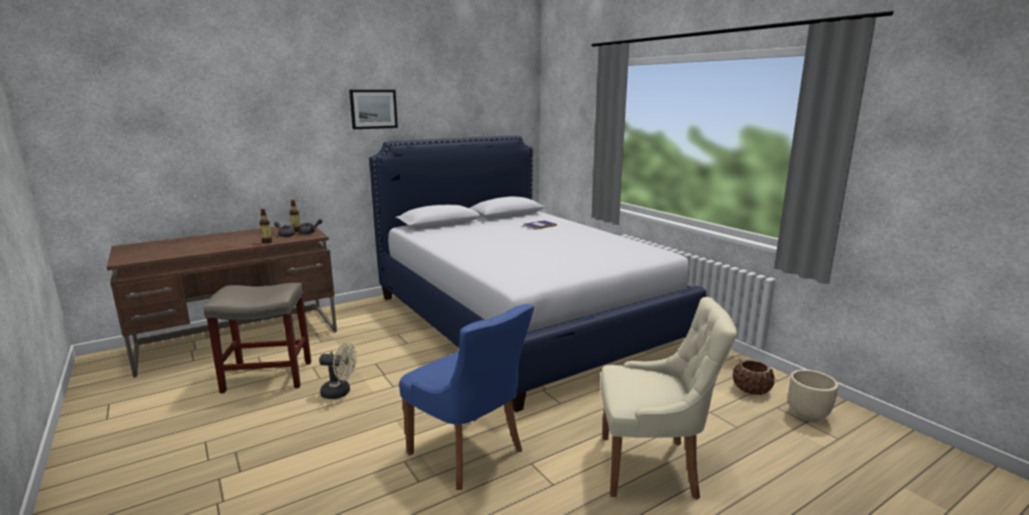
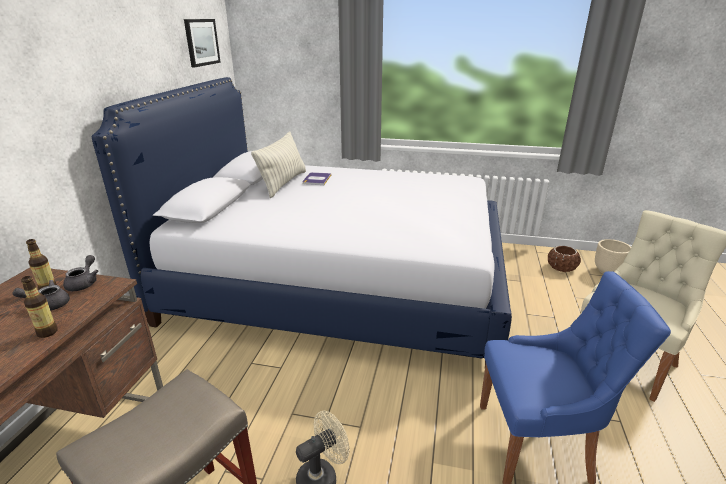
camera: 45 degrees left, 10 degrees up
picture [349,90,398,129] -> picture moved to [184,19,221,67]
none -> pillow [251,131,306,198]

